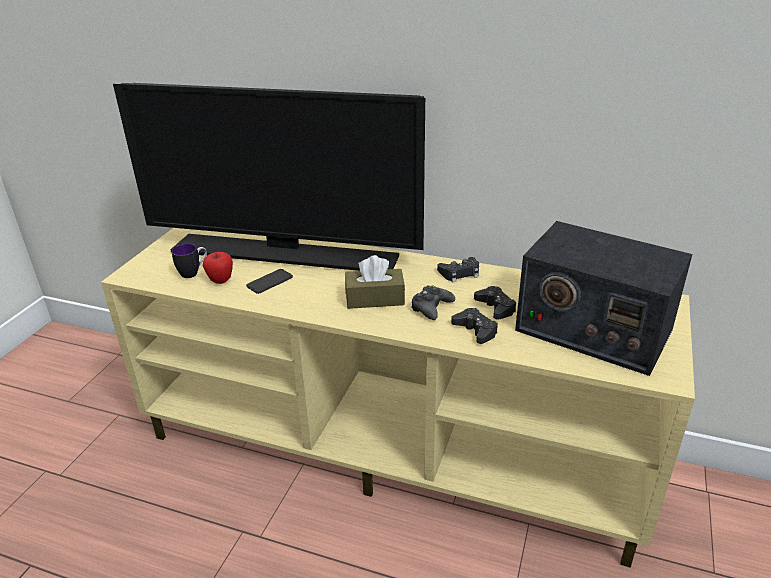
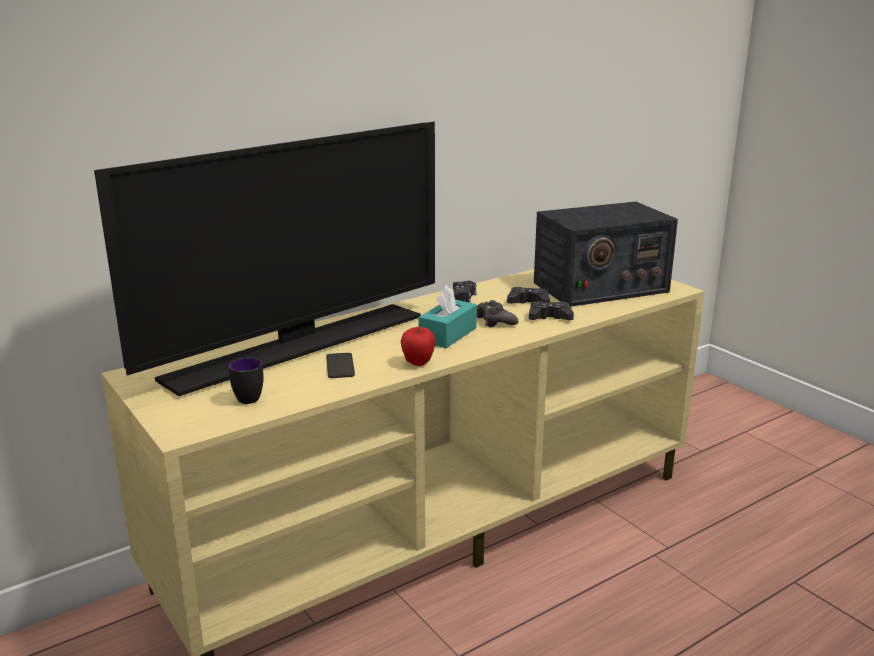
camera: 55 degrees left, 10 degrees down
apple [203,252,233,284] -> apple moved to [401,327,435,366]
brown tissue box [345,255,405,309] -> turquoise tissue box [418,285,477,348]

